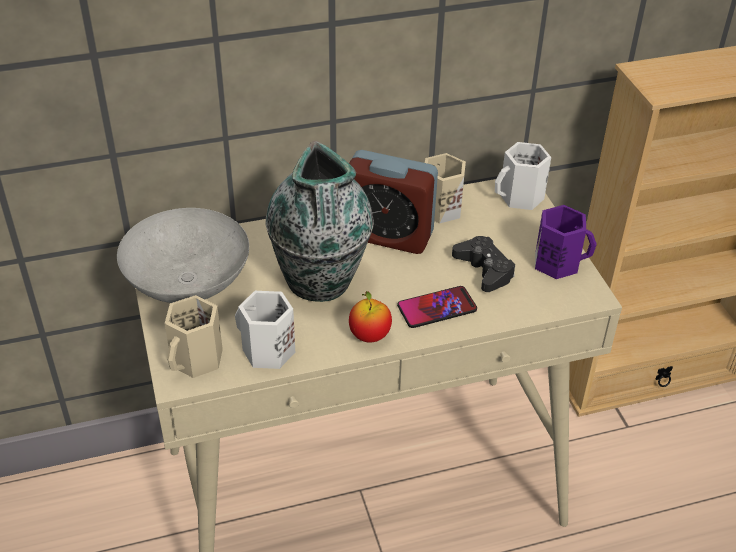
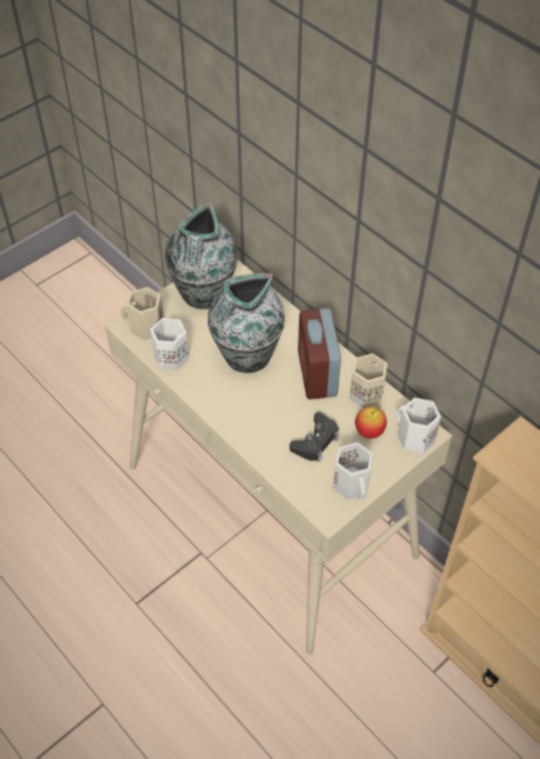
camera: 65 degrees right, 10 degrees up
grey bowl [117,208,249,303] -> vase [165,203,238,309]
apple [349,291,392,343] -> apple moved to [355,405,387,439]
phone [397,286,477,328] -> none
purple mug [535,205,597,279] -> white mug [333,442,373,500]

